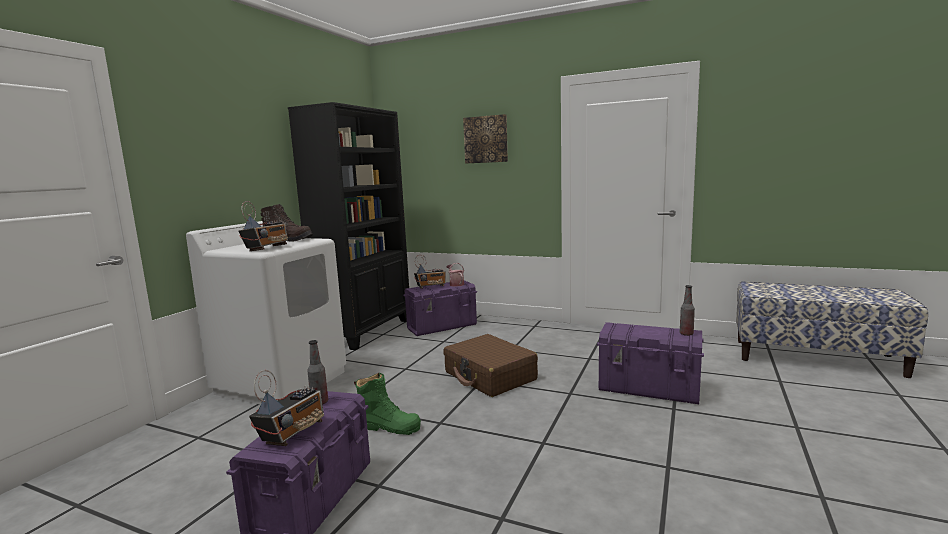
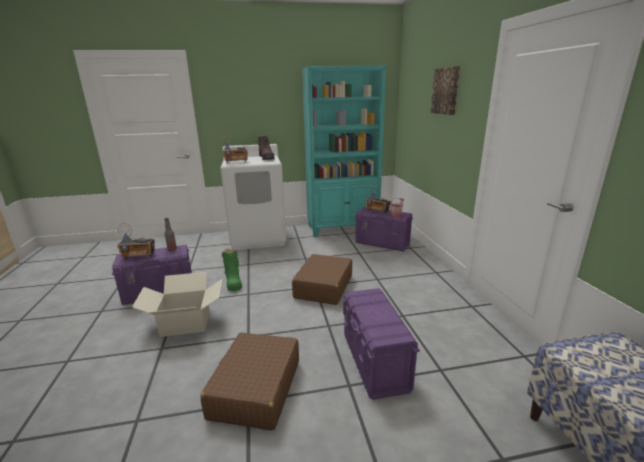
camera: 55 degrees right, 10 degrees up
black bookcase [288,102,409,350] -> turquoise bookcase [302,66,386,237]
bottle [680,285,695,336] -> none
none -> cardboard box [132,272,222,337]
none -> brown suitcase [201,333,299,431]

